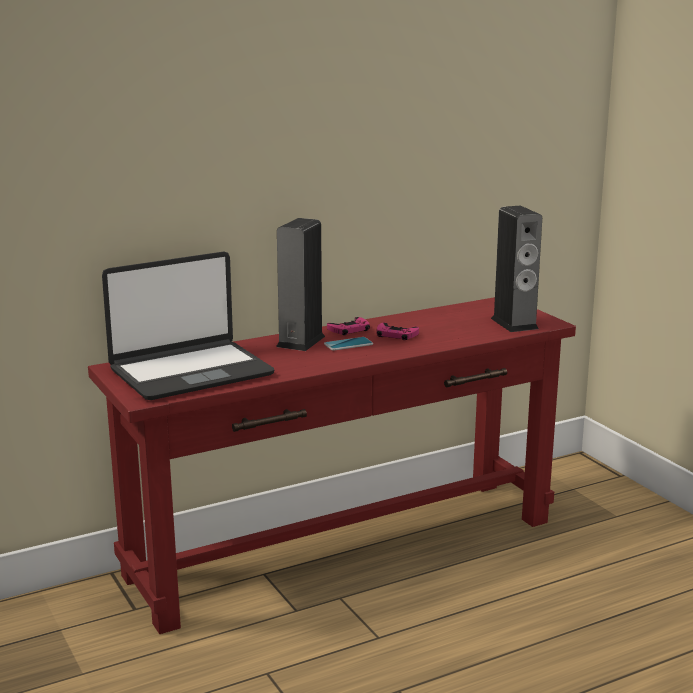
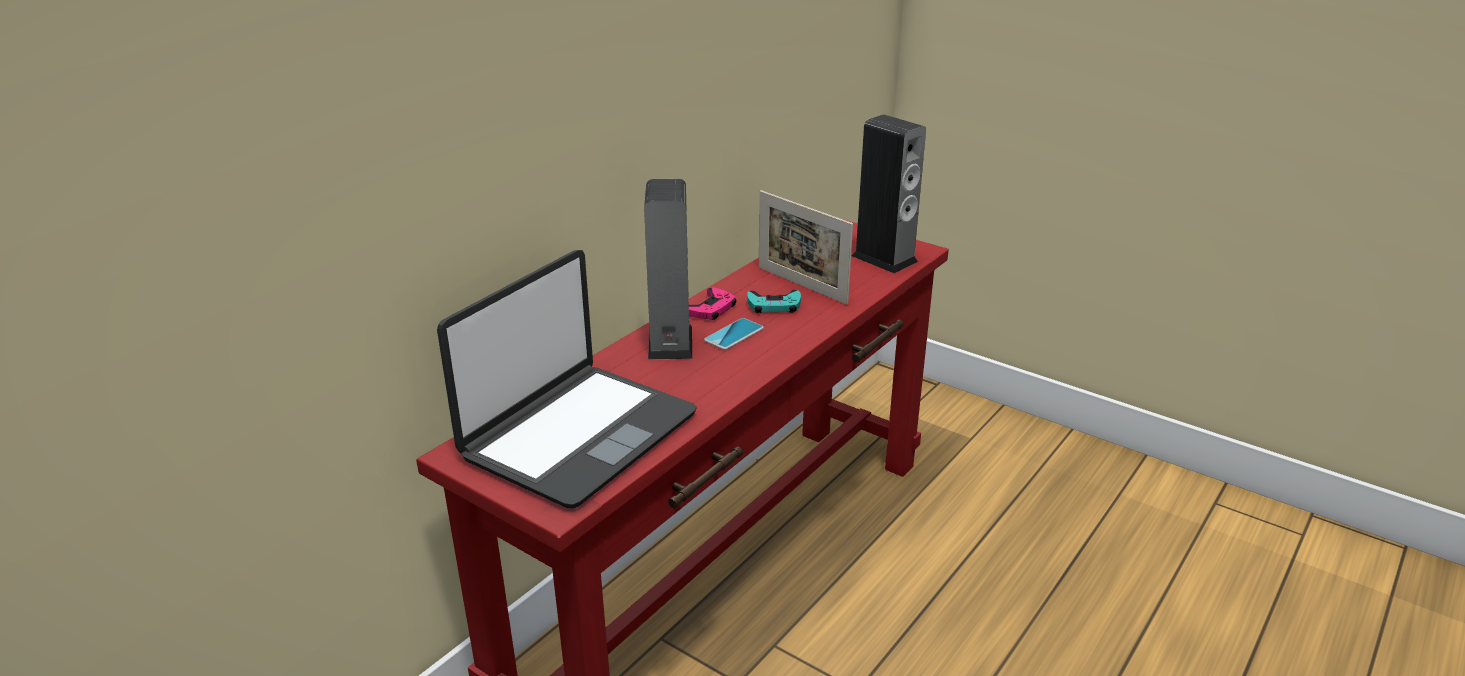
camera: 25 degrees left, 10 degrees up
pink game controller [377,322,419,340] -> turquoise game controller [747,289,801,313]
none -> picture frame [759,190,853,305]

